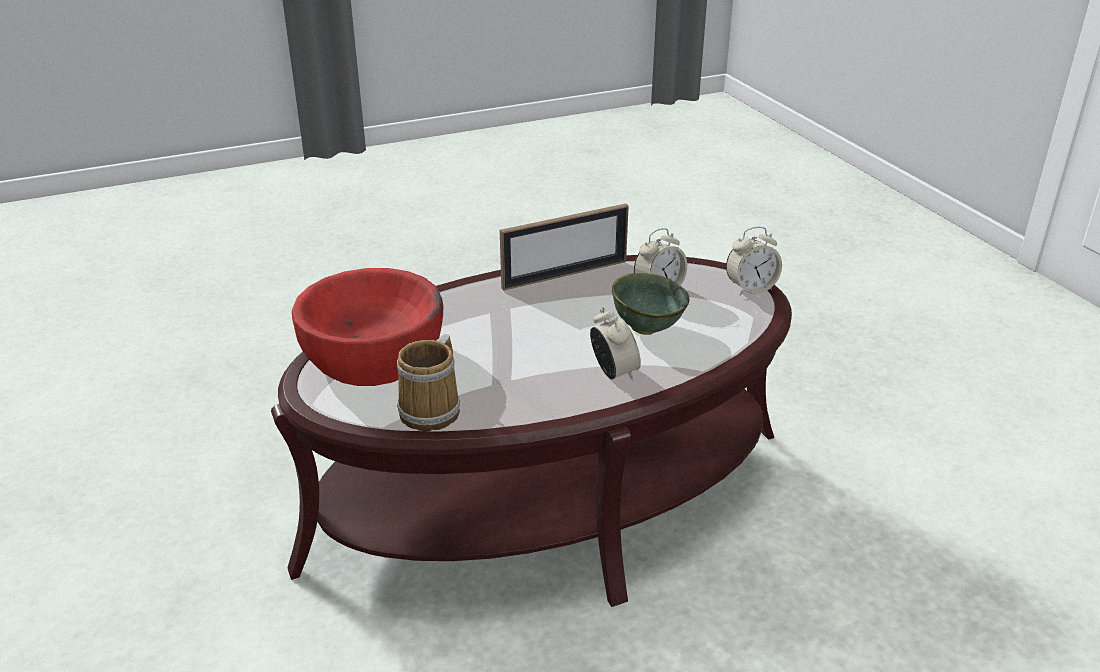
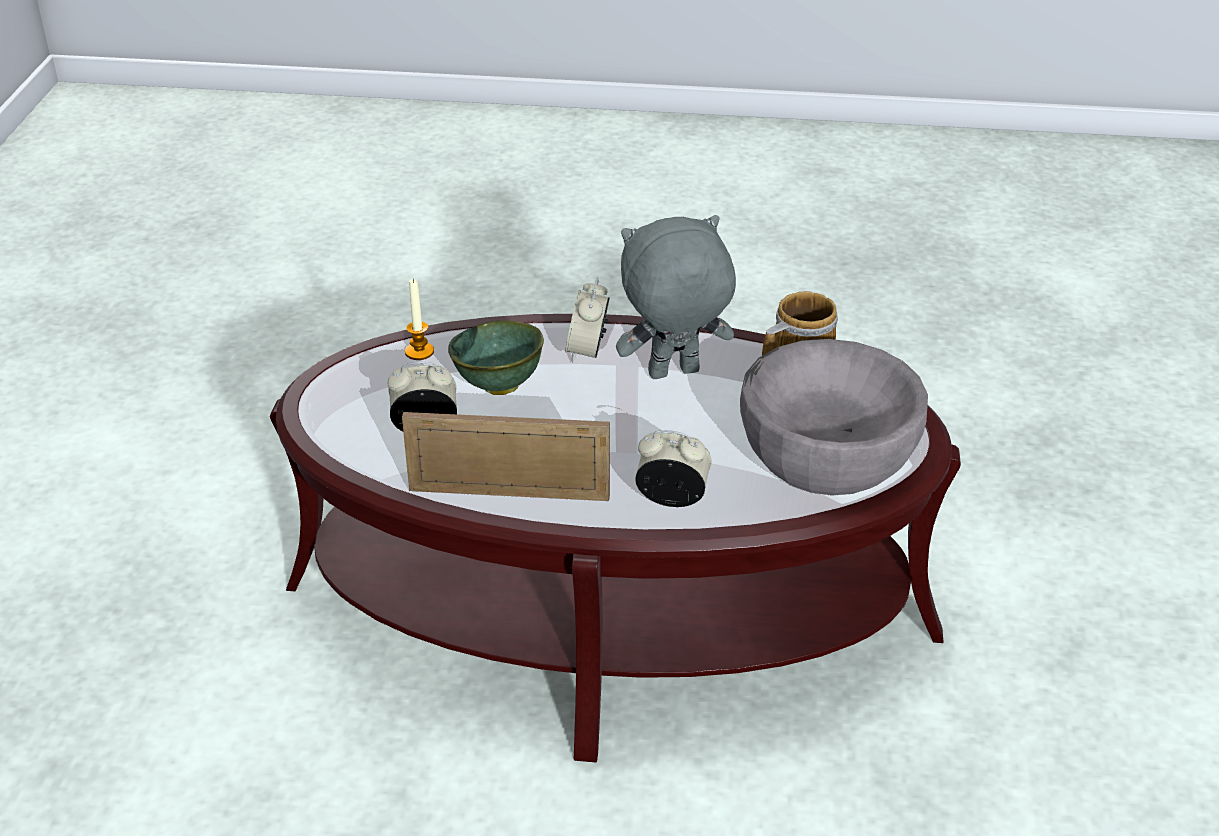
camera: 150 degrees left, 5 degrees up
red bowl [292,268,443,386] -> grey bowl [740,339,928,495]
alarm clock [726,227,782,296] -> alarm clock moved to [635,430,712,507]
none -> candle [405,279,434,360]
none -> grey plush toy [616,215,736,379]

